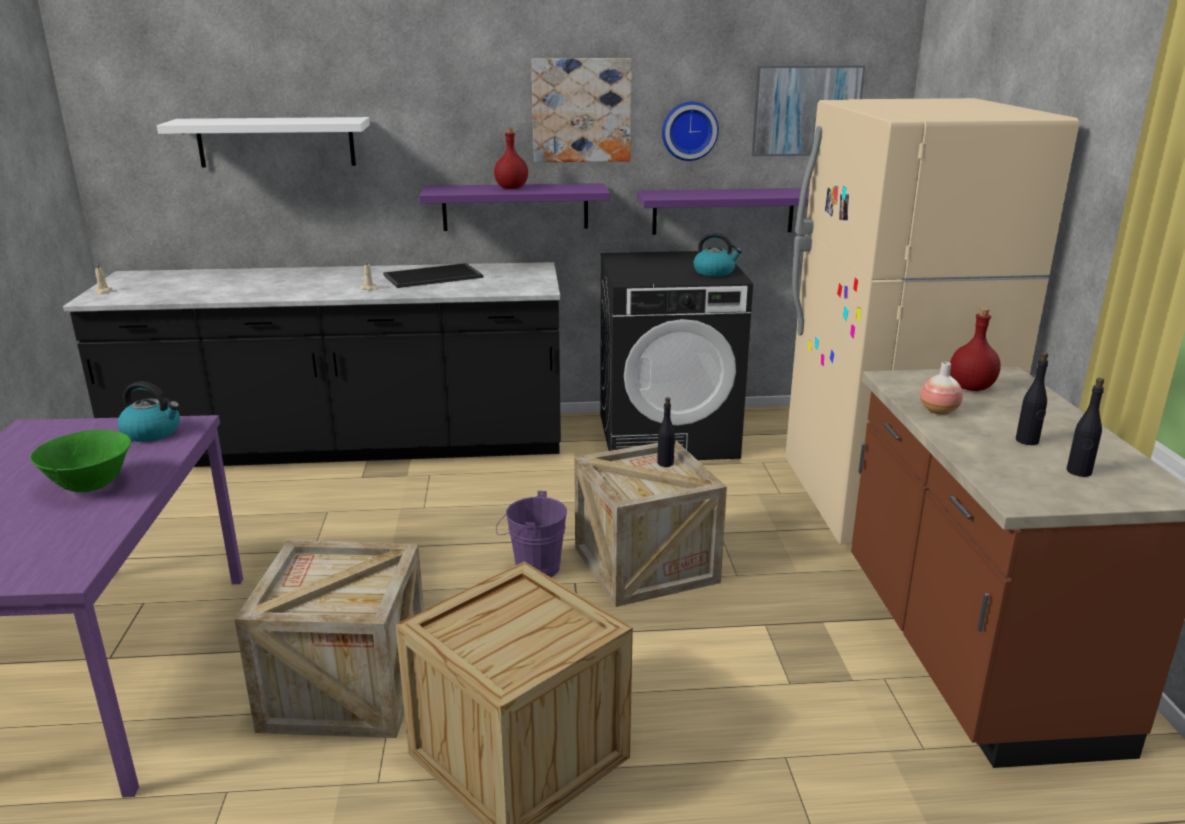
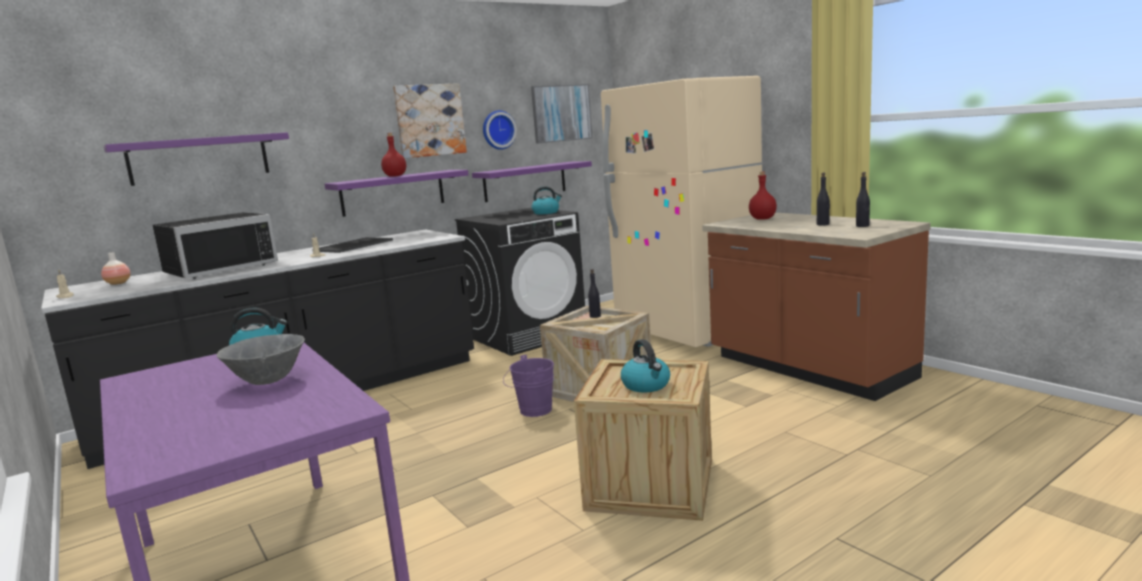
camera: 30 degrees left, 10 degrees down
green bowl [30,430,131,492] -> grey bowl [217,334,305,385]
white shelf [157,117,370,168] -> purple shelf [104,132,289,186]
crate [234,540,424,738] -> none
vase [920,362,963,415] -> vase moved to [101,252,130,285]
none -> black microwave [152,212,278,279]
none -> kettle [621,339,670,393]

